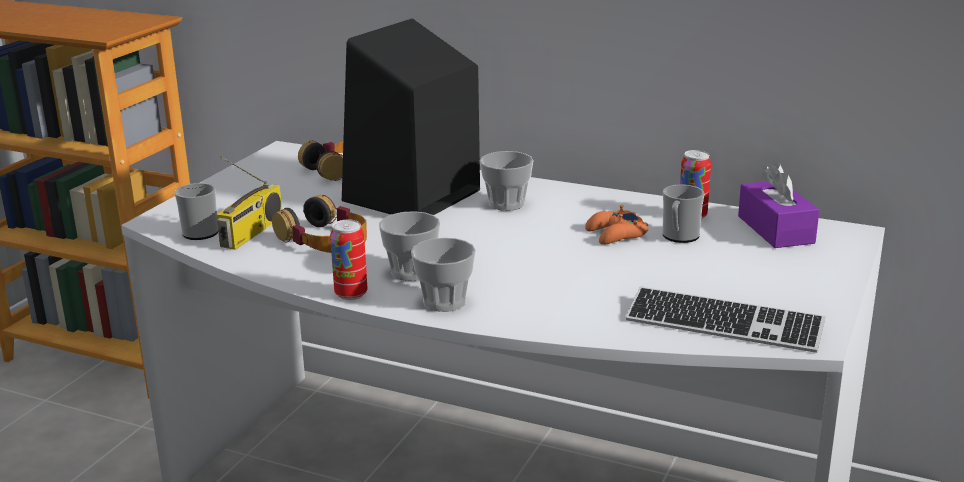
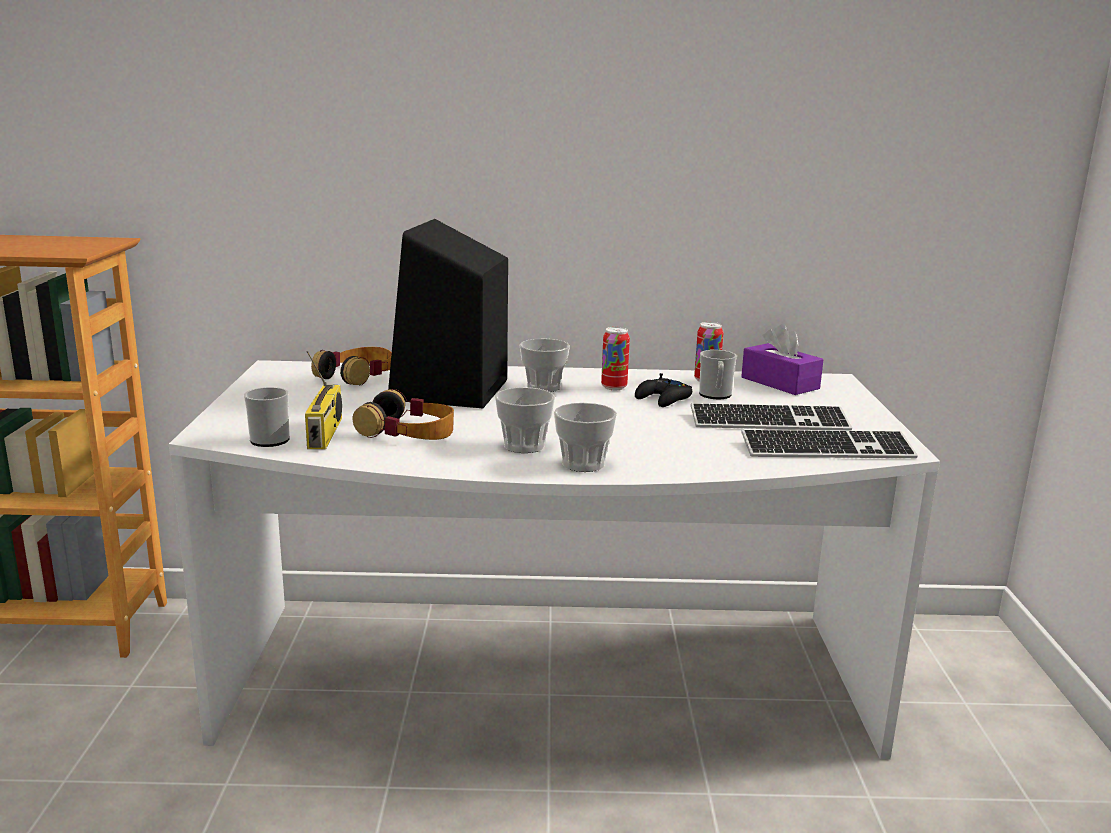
camera: 25 degrees left, 5 degrees down
can [330,220,367,300] -> can moved to [601,327,630,390]
orange game controller [585,205,648,245] -> black game controller [635,373,692,407]
none -> keyboard [691,403,852,430]

